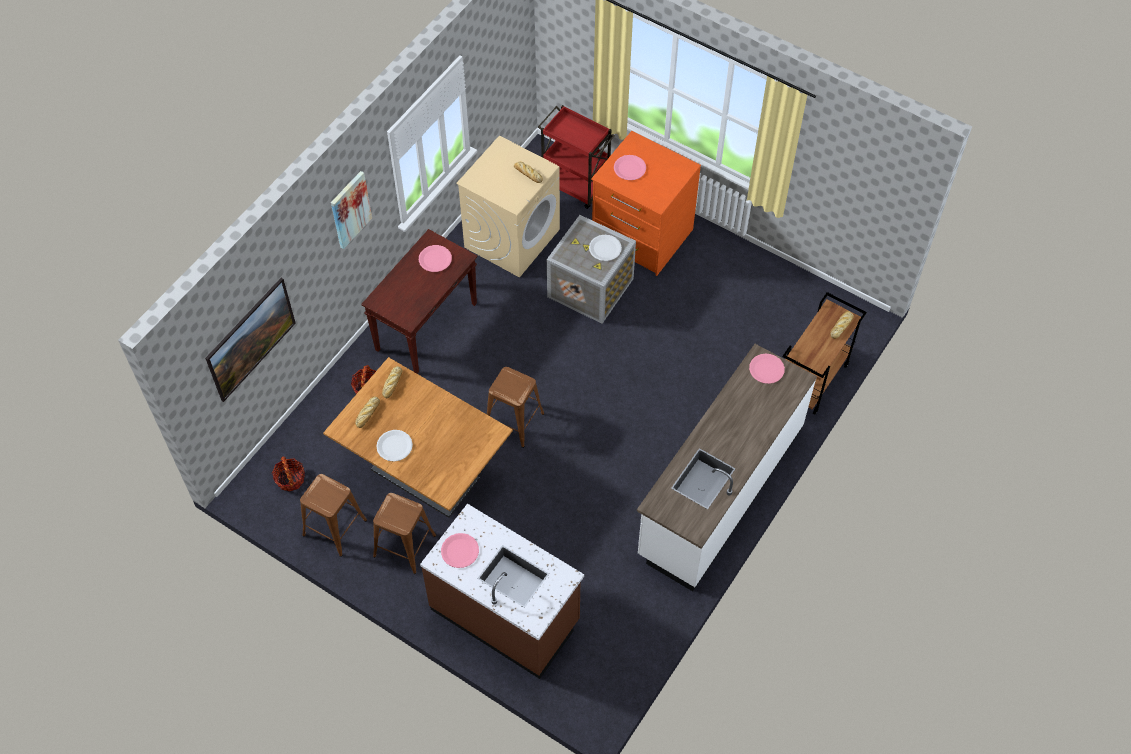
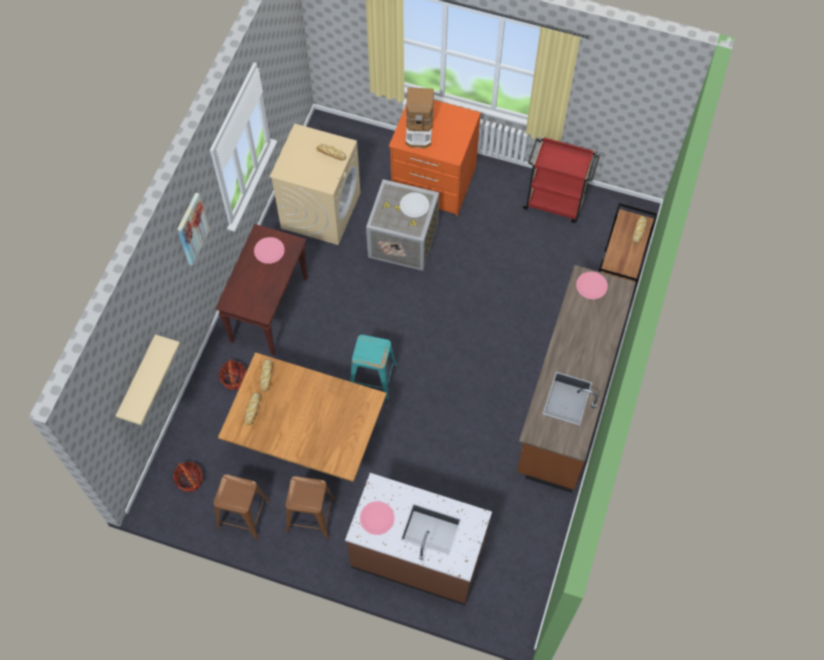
camera: 15 degrees left, 5 degrees up
picture [205,278,296,402] -> beige shelf [116,334,180,425]
white plate [376,430,413,462] -> none
brown stool [487,367,544,448] -> turquoise stool [350,335,397,400]
red cart [538,105,615,209] -> red cart moved to [521,137,600,223]
pink plate [614,155,646,180] -> coffee machine [405,87,434,148]
white counter [637,344,817,591] -> brown counter [517,265,636,493]

